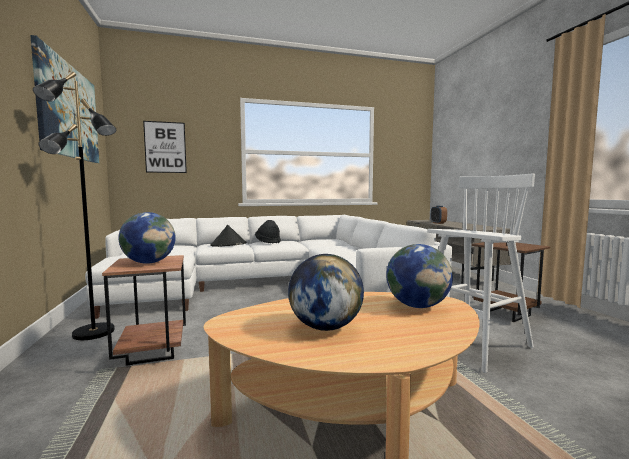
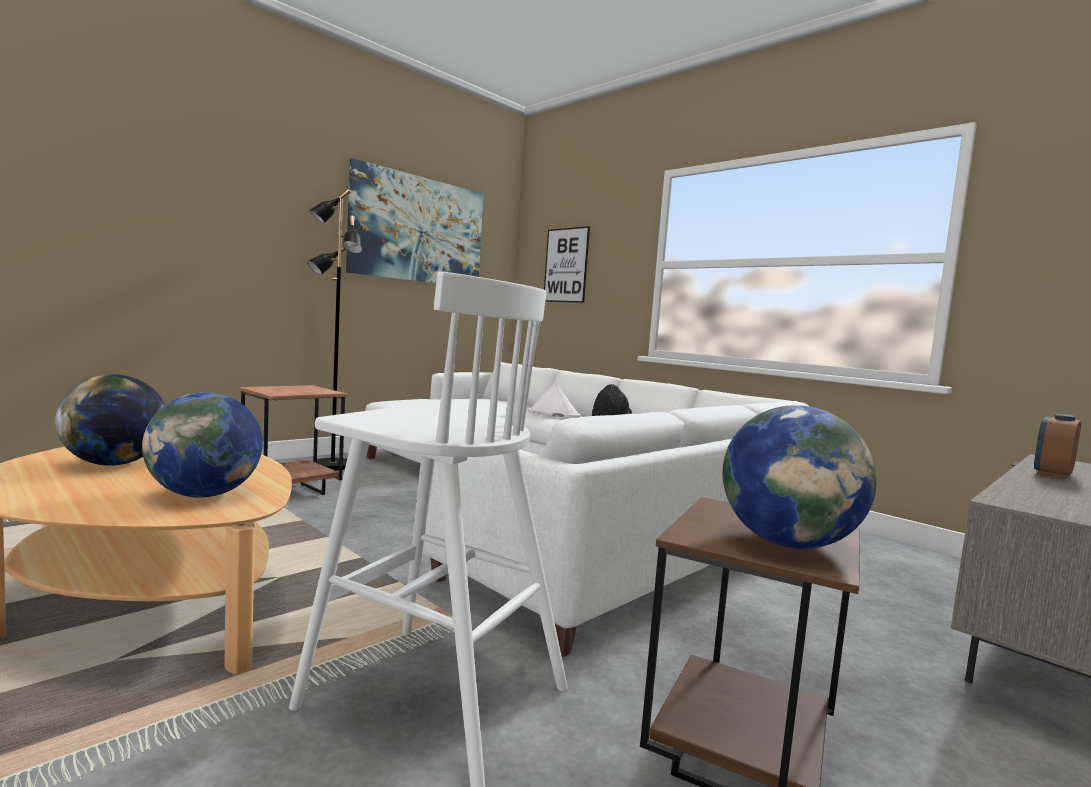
camera: 60 degrees right, 0 degrees up
globe [118,212,176,264] -> globe moved to [722,405,877,549]
black hat [210,225,247,247] -> white hat [528,382,581,418]

